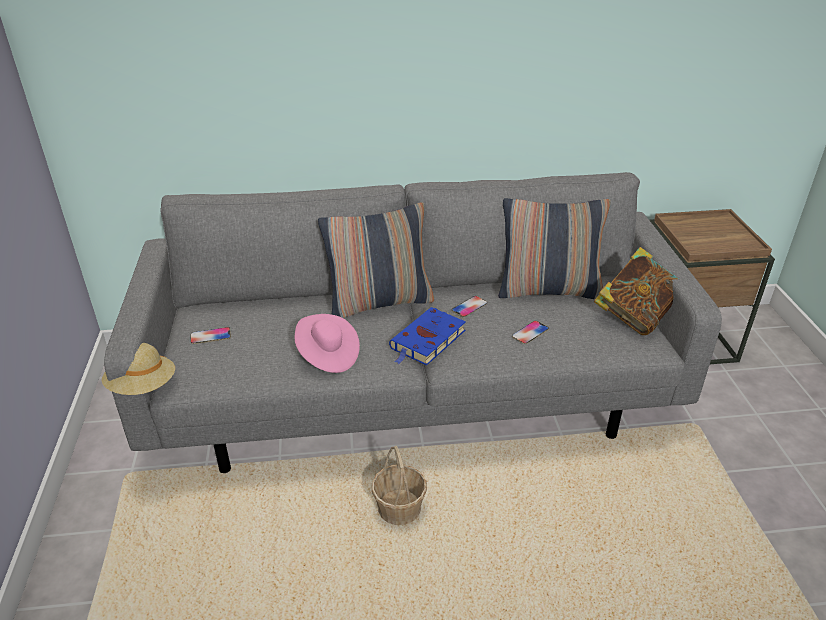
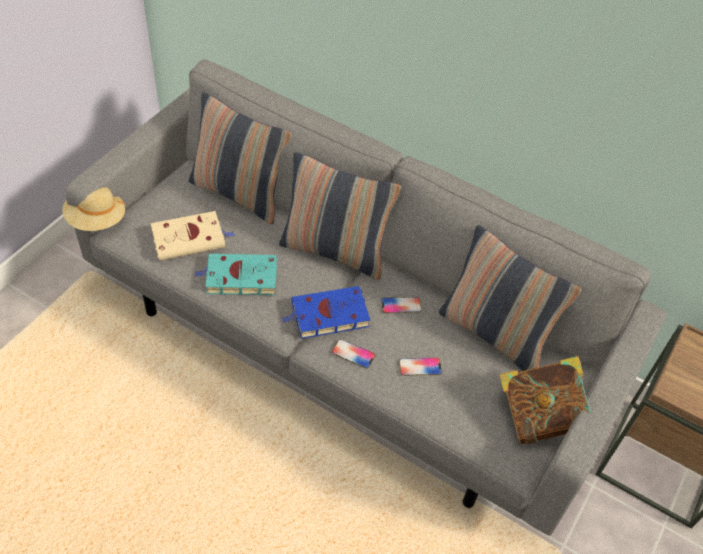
camera: 35 degrees right, 15 degrees up
phone [190,327,231,344] -> phone moved to [332,339,375,369]
pink hat [295,314,360,373] -> turquoise book [195,254,278,295]
basket [372,446,427,525] -> none
none -> beige book [151,211,235,261]
none -> pillow [189,92,292,224]

